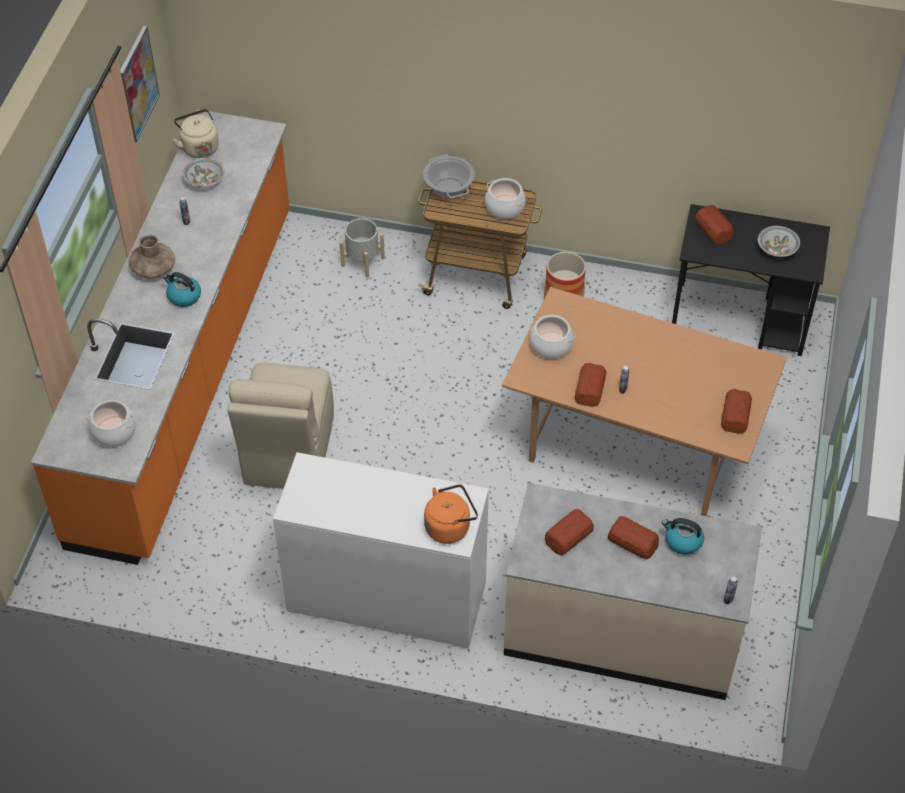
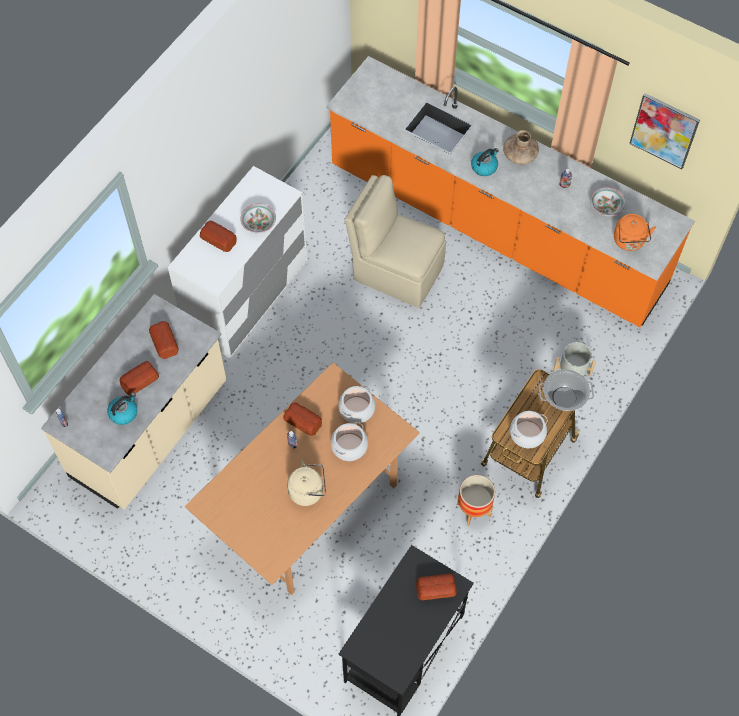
camera: 110 degrees right, 10 degrees up
cooking pot [86,400,136,447] -> cooking pot moved to [331,422,368,461]
beige kettle [172,109,219,158] -> beige kettle moved to [287,460,326,506]
orange kettle [424,484,478,544] -> orange kettle moved to [614,214,656,251]
bread [721,389,752,434] -> bread moved to [200,221,237,252]
bowl [758,226,800,257] -> bowl moved to [240,203,276,233]

